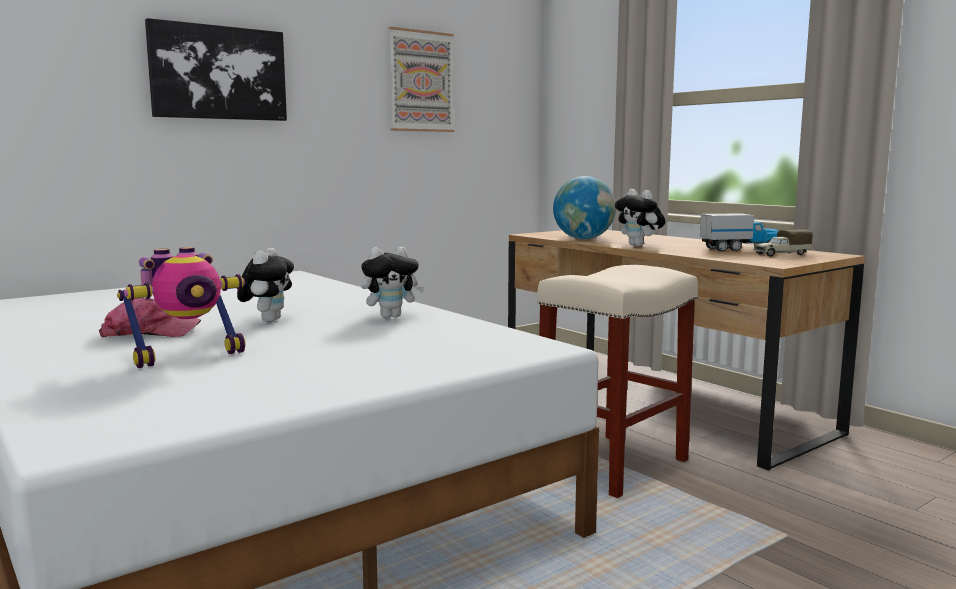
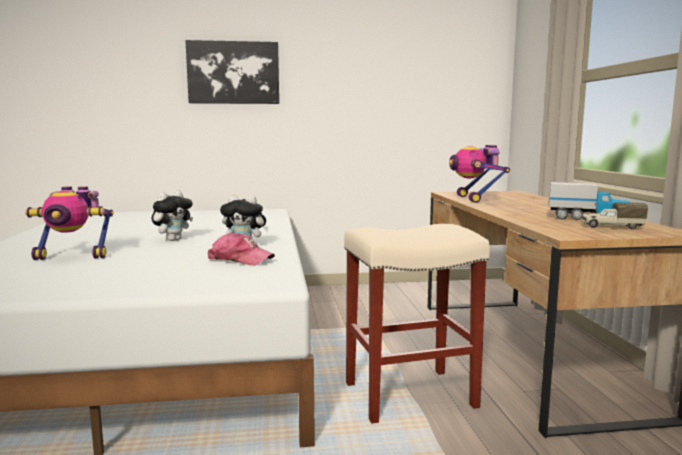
camera: 30 degrees right, 0 degrees up
cap [99,298,201,337] -> cap moved to [208,232,275,265]
picture [389,27,454,132] -> none
globe [553,176,616,239] -> toy robot [449,145,510,203]
plush toy [615,189,665,246] -> none

